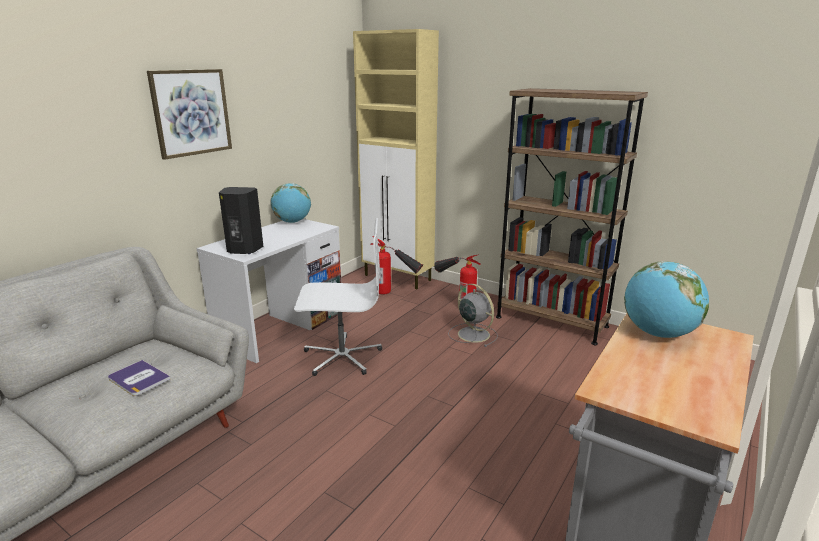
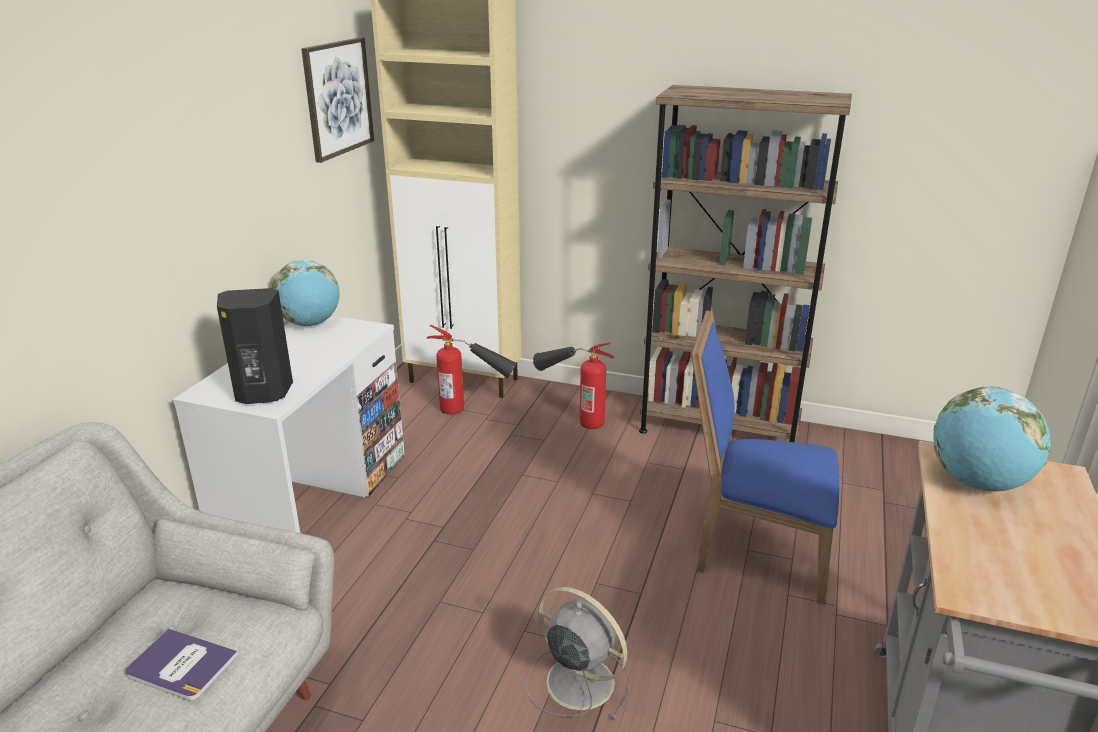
camera: 15 degrees left, 5 degrees up
picture [147,69,232,160] -> picture moved to [301,37,374,163]
white office chair [294,218,382,376] -> none
grey fan [448,284,498,347] -> grey fan moved to [526,587,631,720]
none -> blue chair [691,310,839,605]

